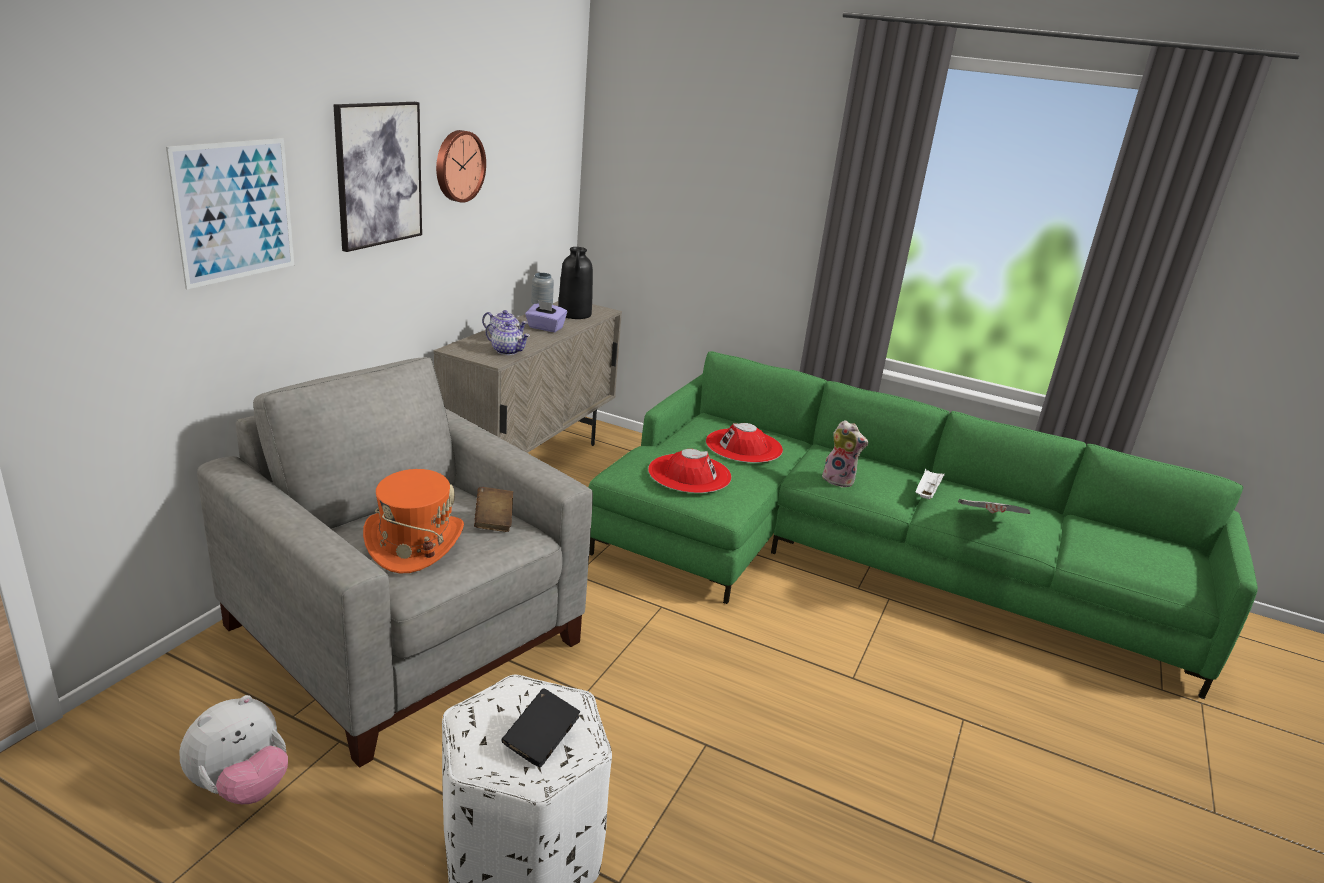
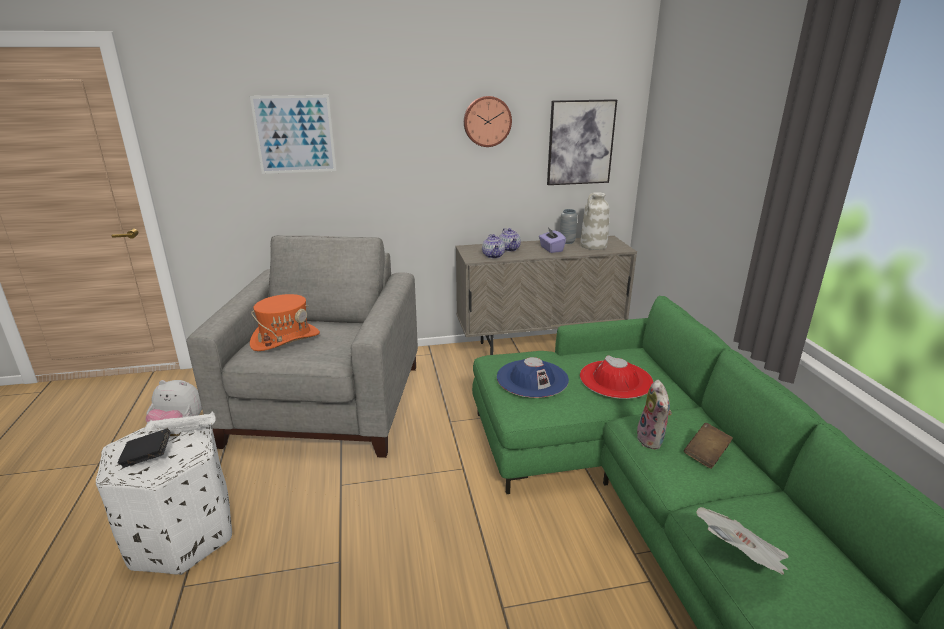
camera: 55 degrees right, 0 degrees up
picture [333,102,422,252] -> picture moved to [547,99,617,185]
brown book [474,487,513,532] -> brown book moved to [684,423,733,469]
black vase [558,247,593,319] -> white vase [580,192,610,250]
red hat [648,449,731,493] -> blue hat [497,357,569,398]
white tray [915,469,945,499] -> white tray moved to [143,411,216,436]

